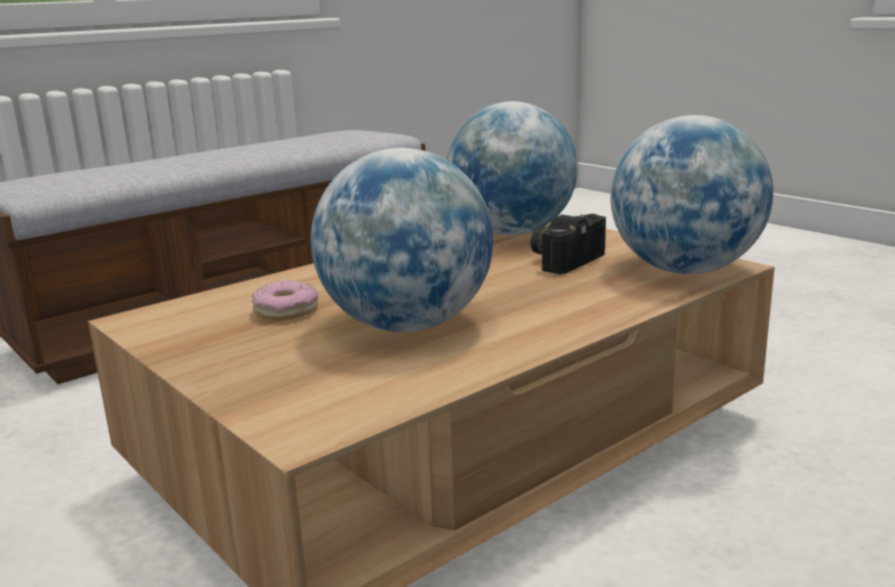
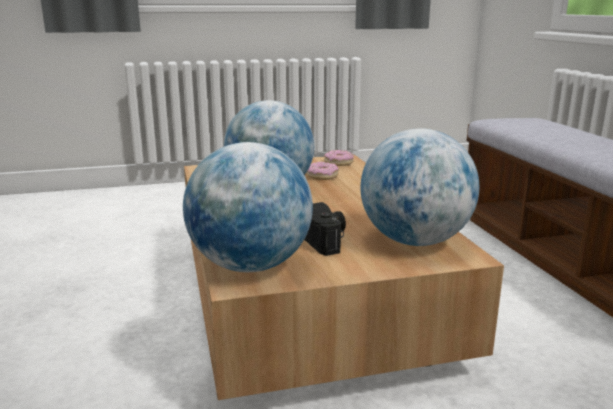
camera: 115 degrees right, 0 degrees up
none -> donut [324,150,354,166]

